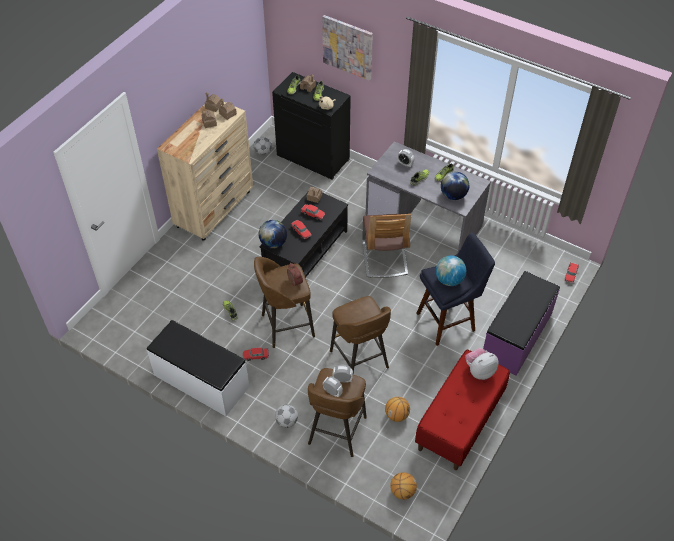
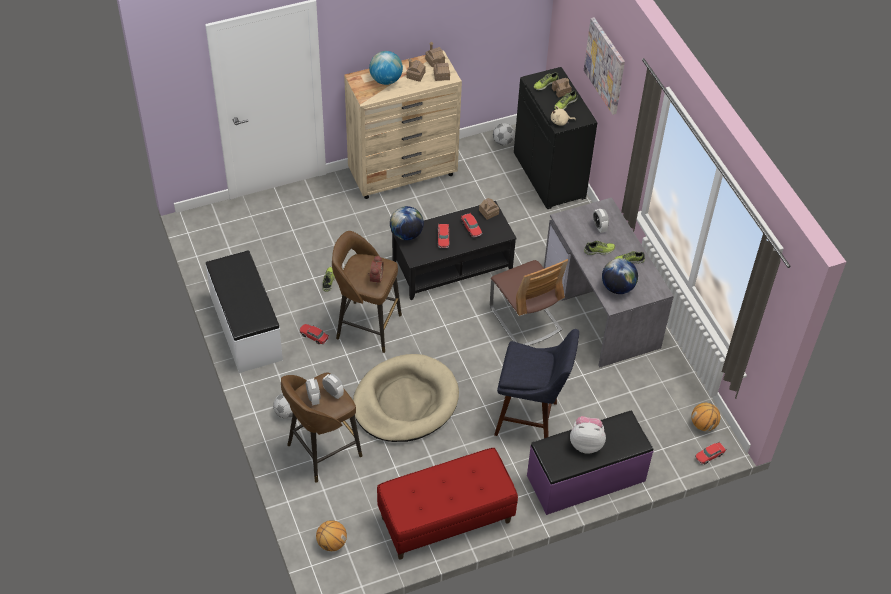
camera: 35 degrees right, 0 degrees up
brown stool [330,296,391,372] -> beige dog bed [353,354,459,442]
chair [362,214,411,278] -> chair turned 60 degrees counterclockwise [490,259,568,346]
basketball [385,397,410,422] -> basketball moved to [691,403,721,431]
globe [436,256,466,286] -> globe moved to [369,51,403,85]
plush toy [465,348,498,380] -> plush toy moved to [570,416,606,454]

